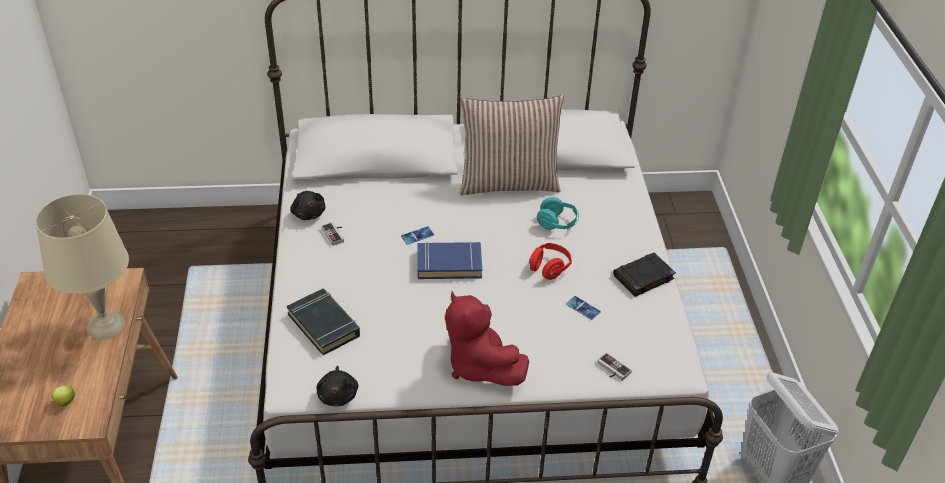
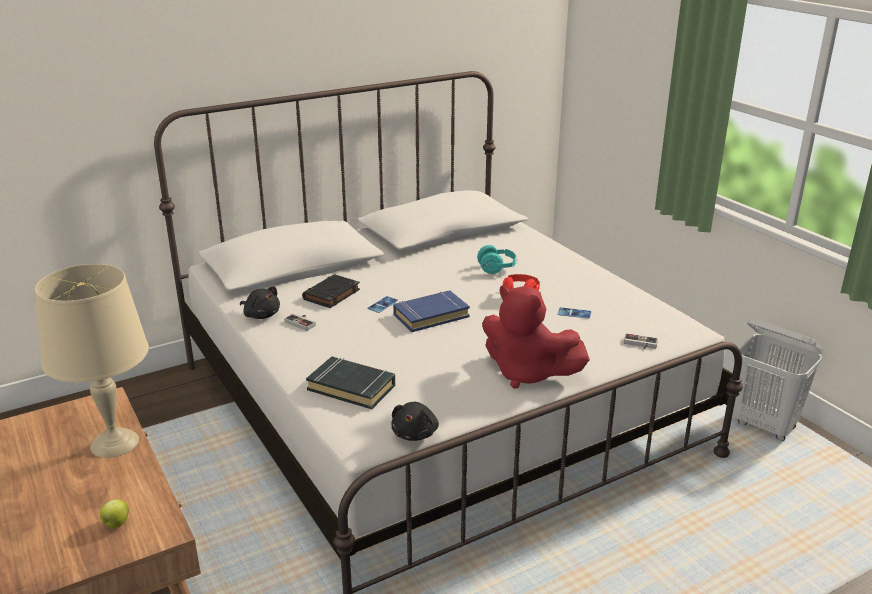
camera: 25 degrees left, 15 degrees down
black plush toy [317,366,358,406] -> black plush toy turned 45 degrees clockwise [391,402,439,441]
pillow [460,95,564,195] -> none
black book [613,253,676,297] -> black book moved to [302,274,360,308]

